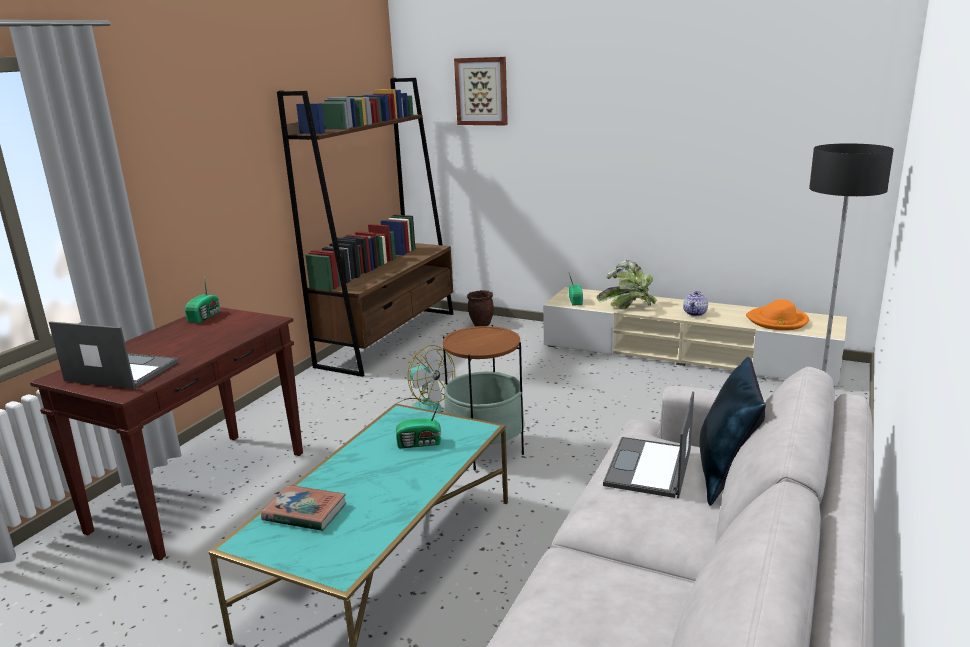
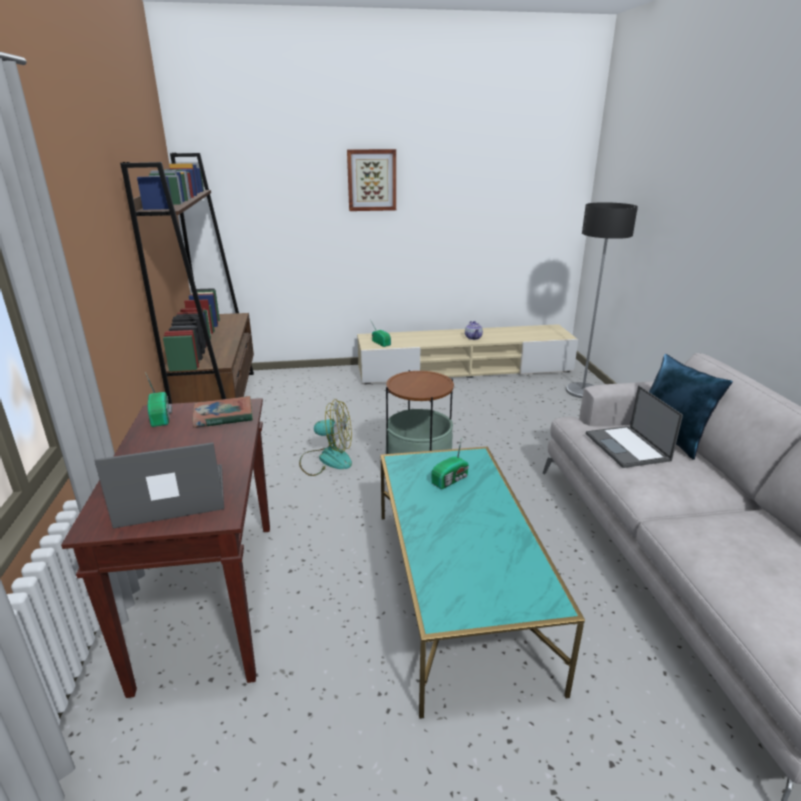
camera: 35 degrees left, 5 degrees up
book [261,485,346,531] -> book moved to [192,396,253,428]
picture [454,57,508,125] -> picture moved to [347,149,396,211]
brown planter [467,290,494,327] -> none
potted plant [597,260,657,309] -> none
orange hat [746,299,809,330] -> none

